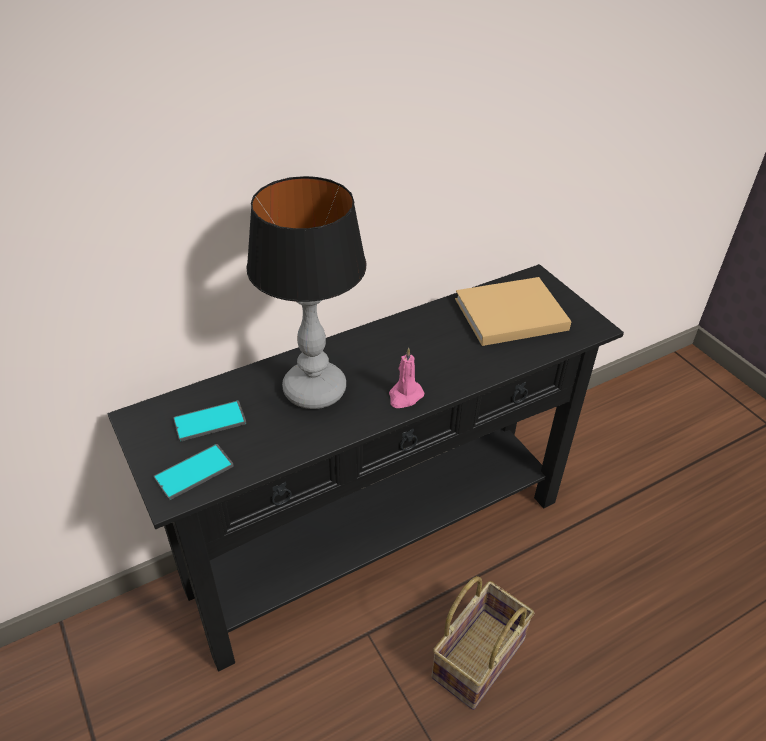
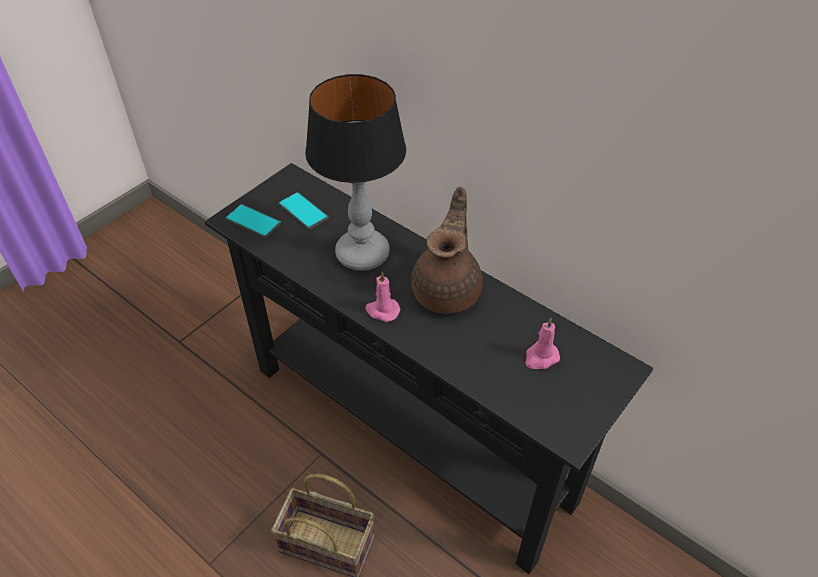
camera: 70 degrees right, 5 degrees up
beige book [455,277,572,346] -> pink candle [525,318,560,369]
none -> brown teapot [411,187,483,314]

